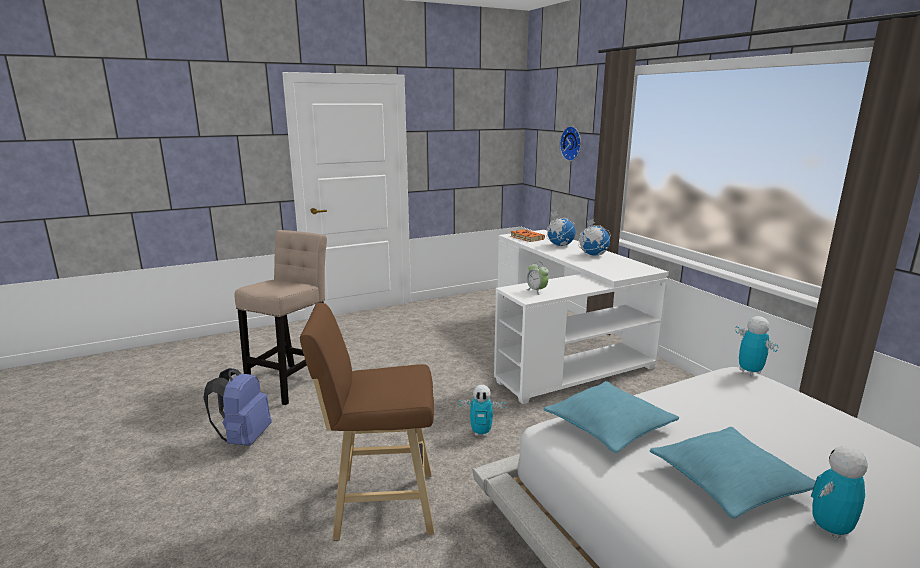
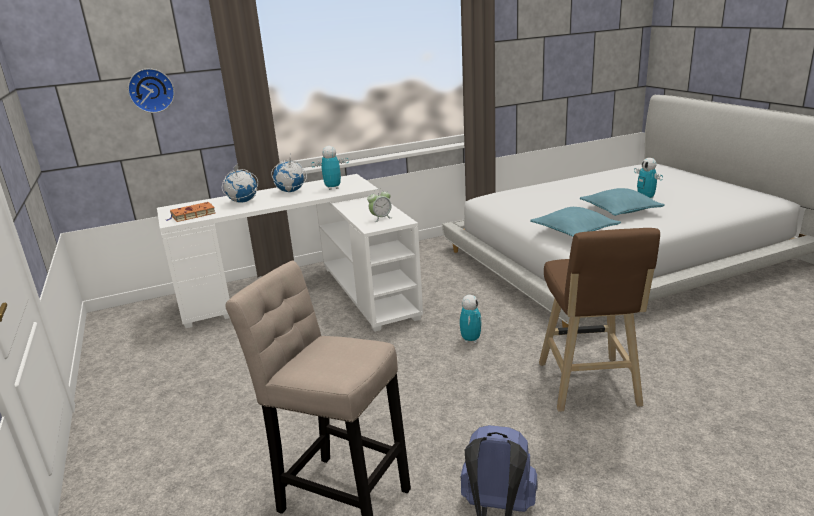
camera: 85 degrees left, 5 degrees up
toy robot [735,316,779,375] -> toy robot moved to [311,146,349,190]

